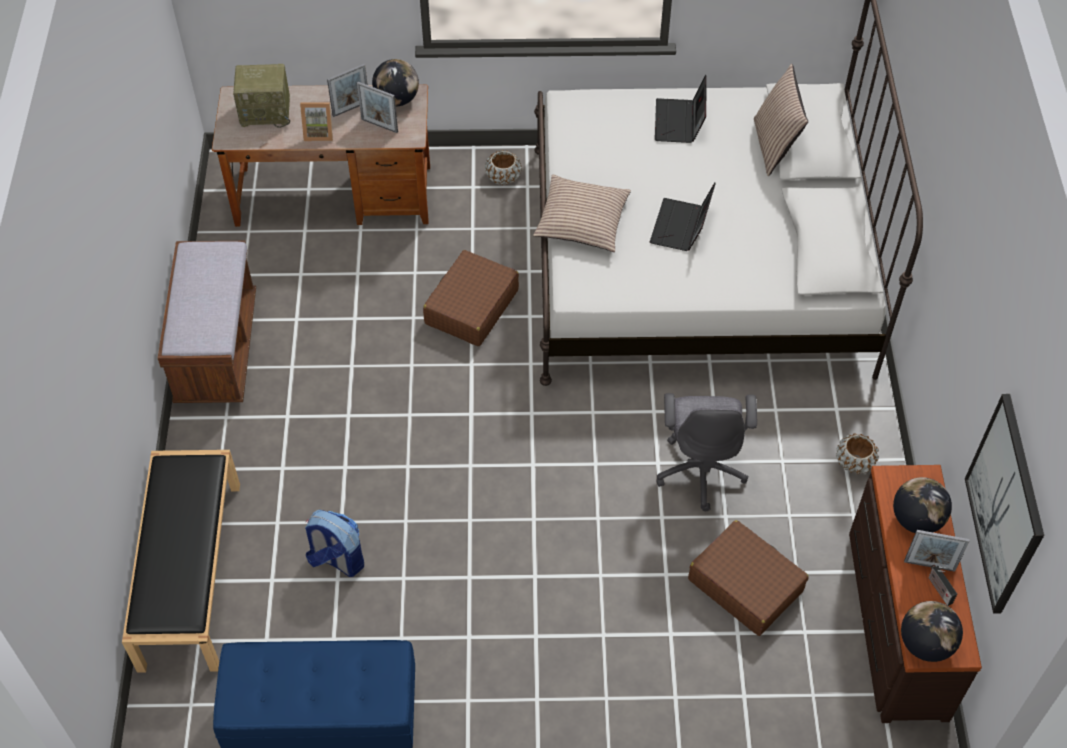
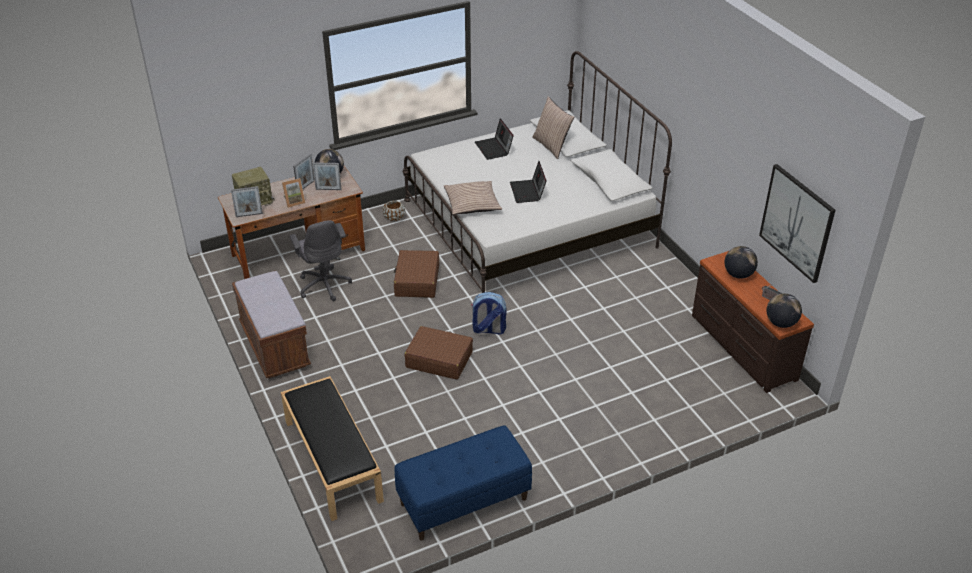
camera: 25 degrees left, 15 degrees down
backpack [305,510,364,577] -> backpack moved to [471,292,507,335]
grey office chair [656,393,757,511] -> grey office chair moved to [290,220,352,301]
brown suitcase [688,520,809,636] -> brown suitcase moved to [405,326,473,379]
brown planter [836,434,879,474] -> none
picture frame [904,530,969,572] -> picture frame moved to [231,186,263,217]

